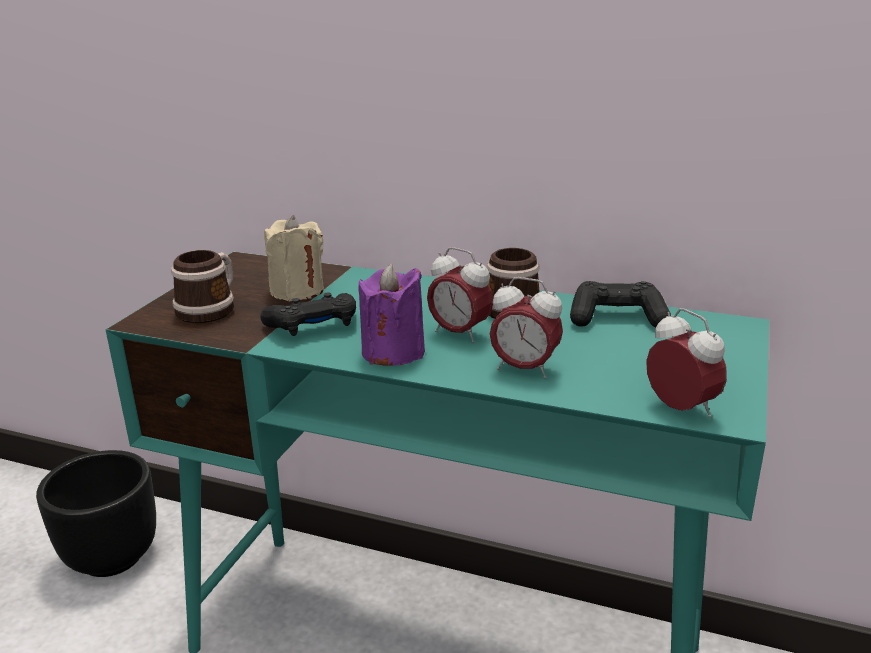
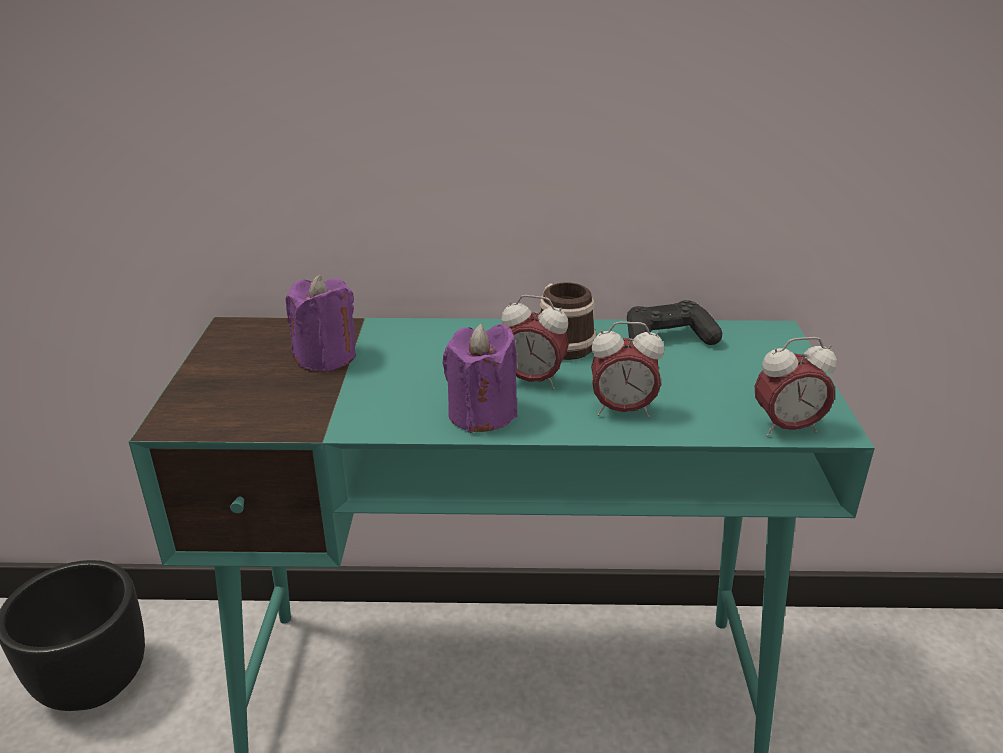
camera: 20 degrees left, 5 degrees up
mug [171,250,234,323] -> none
black game controller [260,292,356,336] -> none
beige candle [264,215,324,302] -> purple candle [286,274,356,372]
alarm clock [646,308,727,418] -> alarm clock turned 135 degrees clockwise [755,337,837,437]

